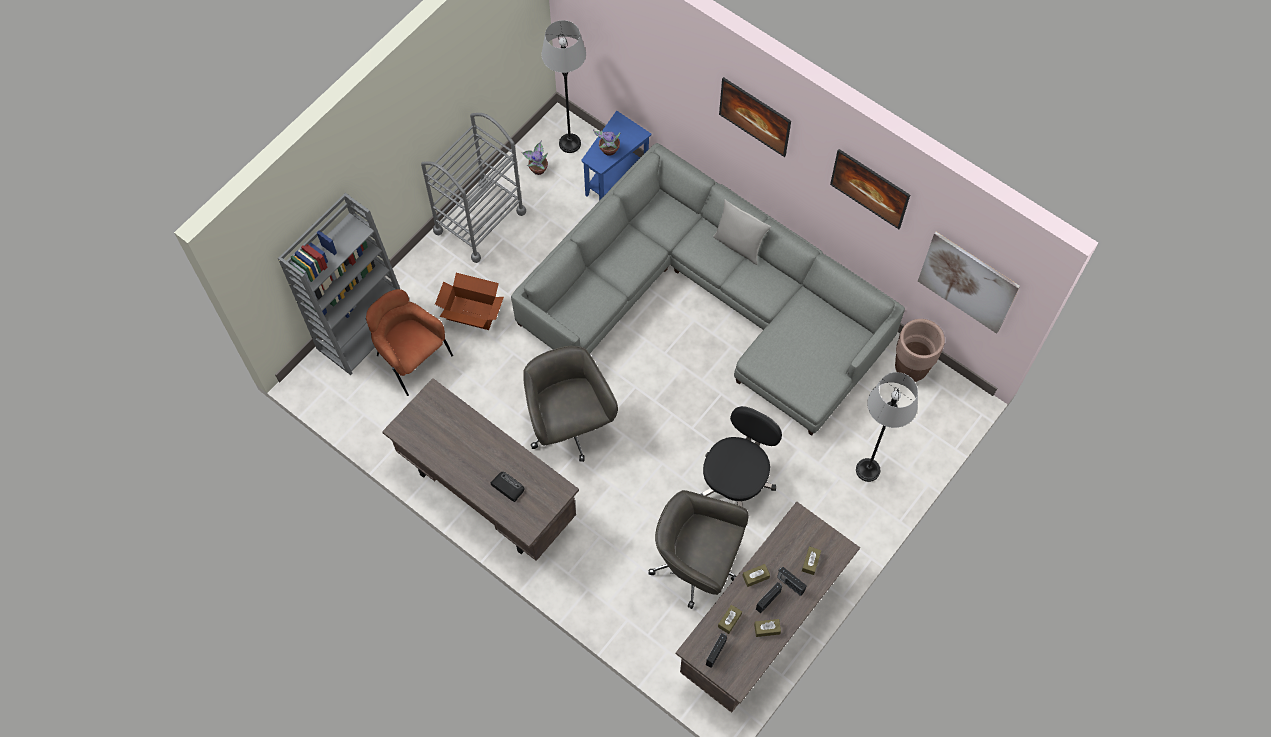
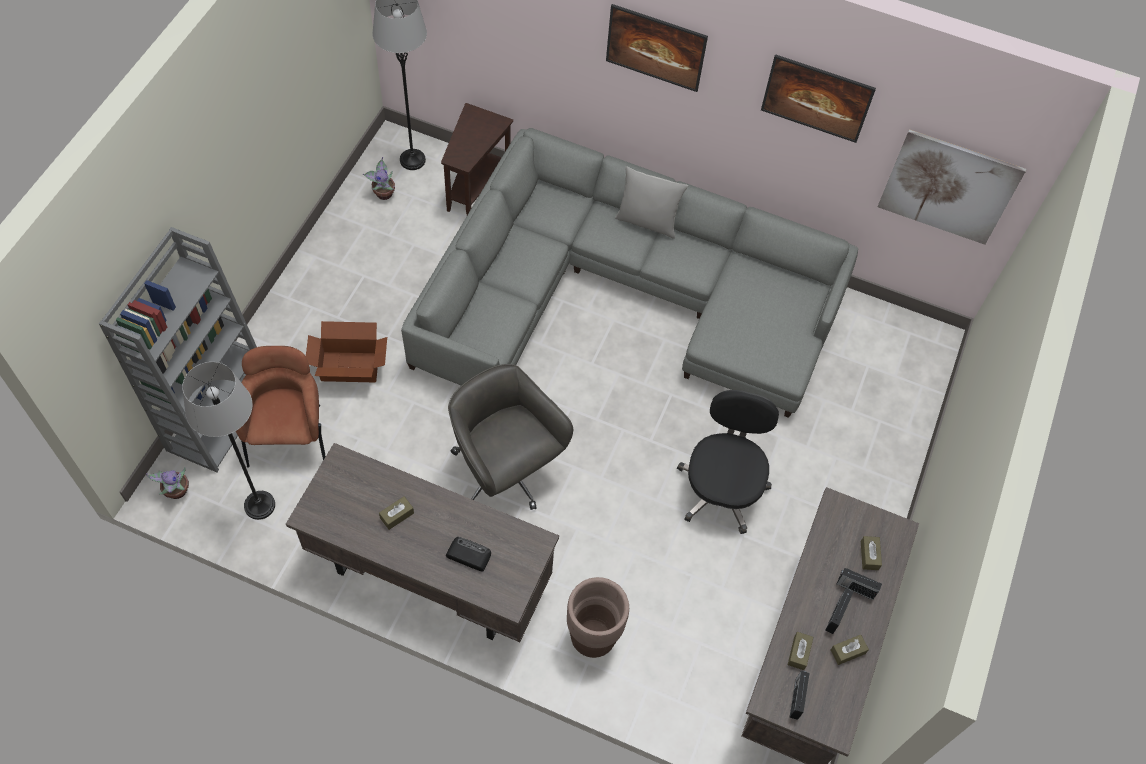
camera: 20 degrees left, 5 degrees down
brown armchair [366,289,453,396] -> brown armchair turned 60 degrees clockwise [236,346,326,468]
grey cart [421,113,526,263] -> none
blue side table [581,111,651,201] -> brown side table [441,103,513,215]
potted plant [593,129,620,156] -> potted plant moved to [146,468,189,499]
grey office chair [648,490,748,609] -> none
brown tissue box [742,564,770,587] -> brown tissue box moved to [379,496,414,530]
grey floor lamp [856,372,918,482] -> grey floor lamp moved to [182,362,275,520]
brown planter [895,319,945,382] -> brown planter moved to [567,577,629,658]

